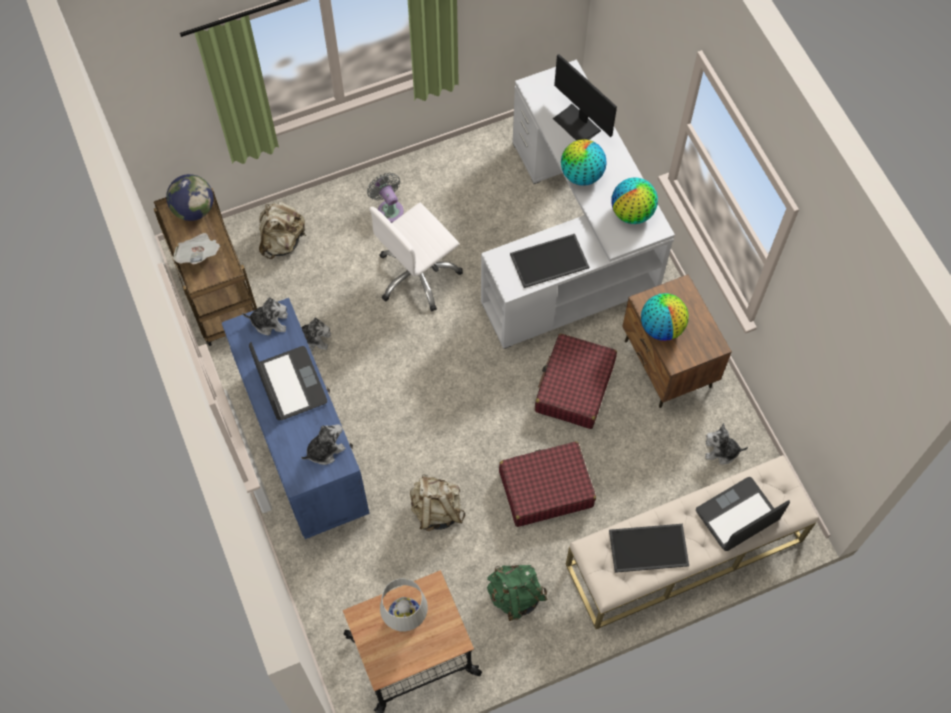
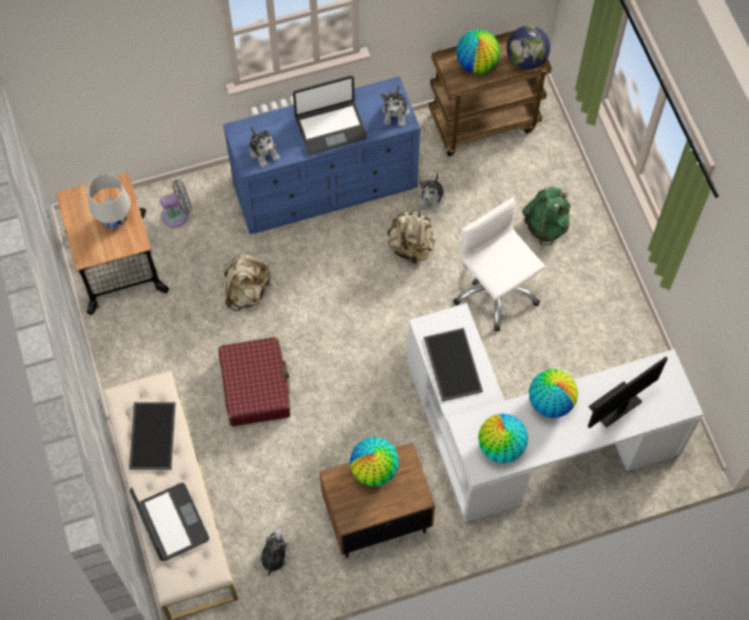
camera: 95 degrees right, 0 degrees up
newspaper [173,233,221,264] -> globe [456,30,500,74]
beige backpack [259,201,306,259] -> beige backpack moved to [387,210,435,263]
grey fan [367,173,404,223] -> grey fan moved to [160,180,192,228]
green backpack [487,565,548,621] -> green backpack moved to [522,187,570,245]
red suitcase [535,334,617,429] -> none

